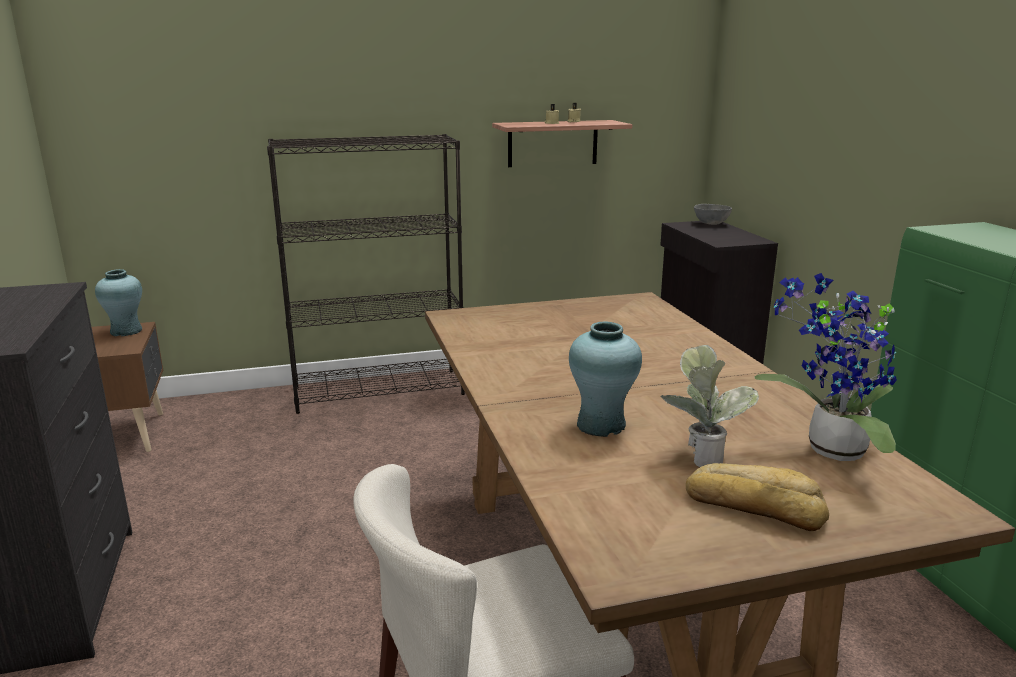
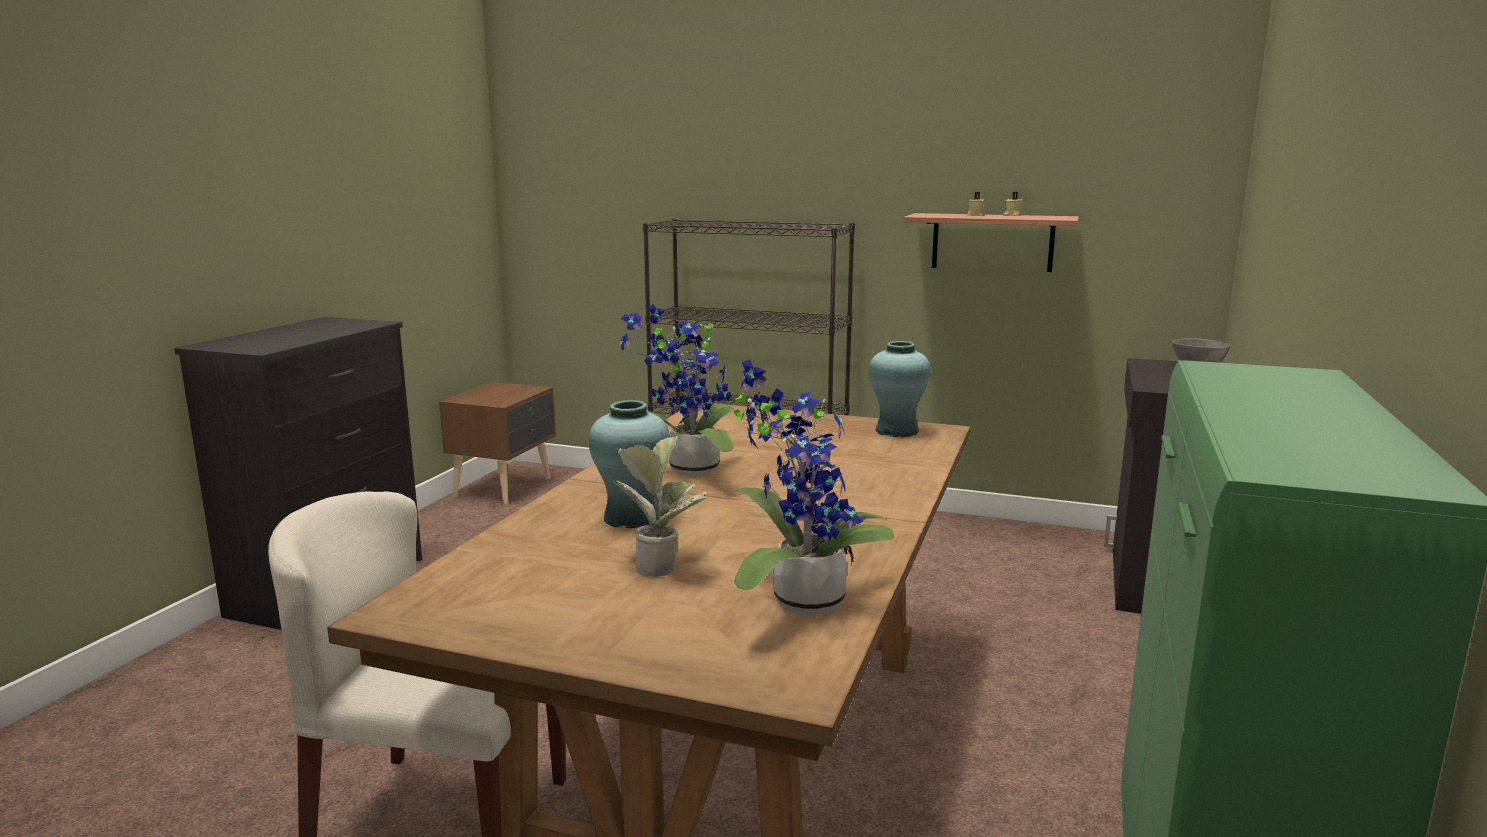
camera: 35 degrees right, 5 degrees down
turquoise vase [95,269,142,336] -> turquoise vase moved to [869,341,931,437]
bread [686,463,829,531] -> none
none -> potted plant [620,304,734,476]

